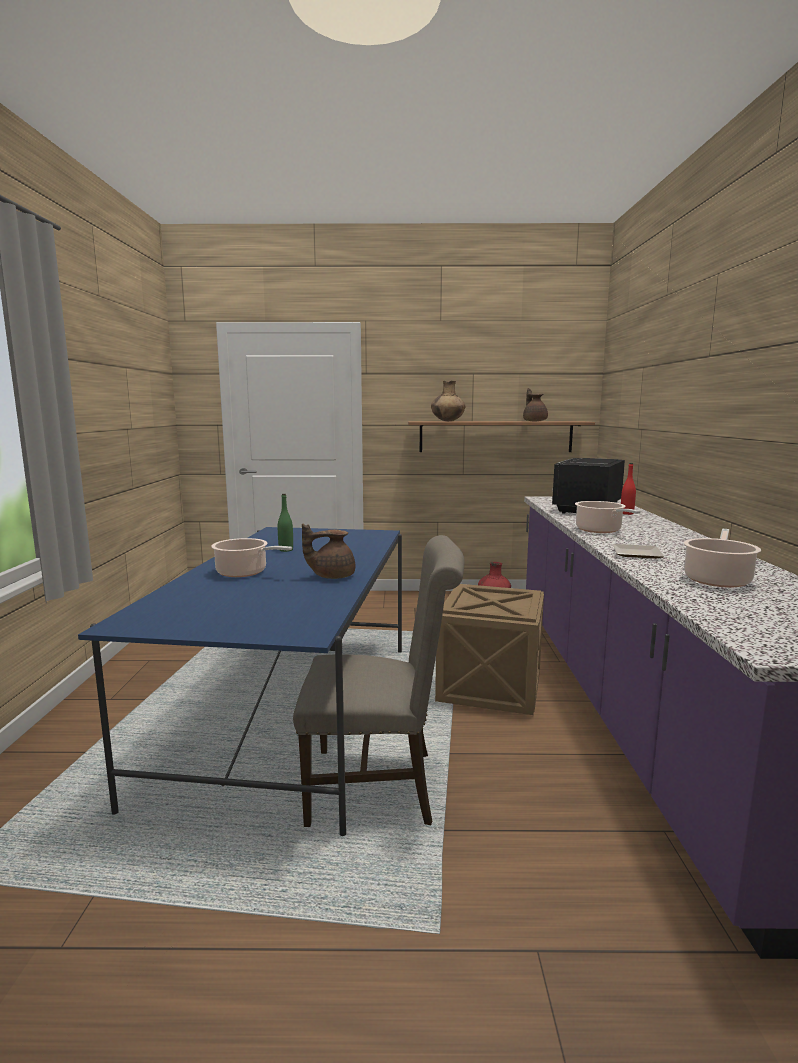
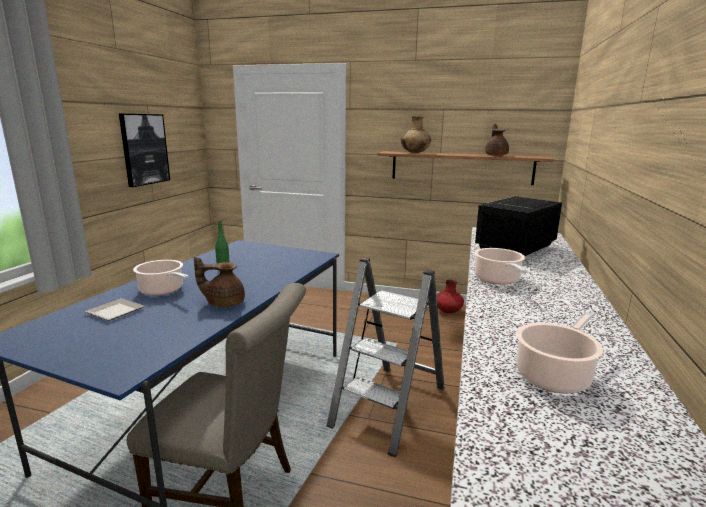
camera: 15 degrees right, 5 degrees up
crate [435,584,544,715] -> grey step ladder [326,258,445,458]
plate [613,544,665,559] -> plate moved to [85,298,145,321]
red bottle [621,463,636,515] -> none
none -> picture [119,114,170,187]

